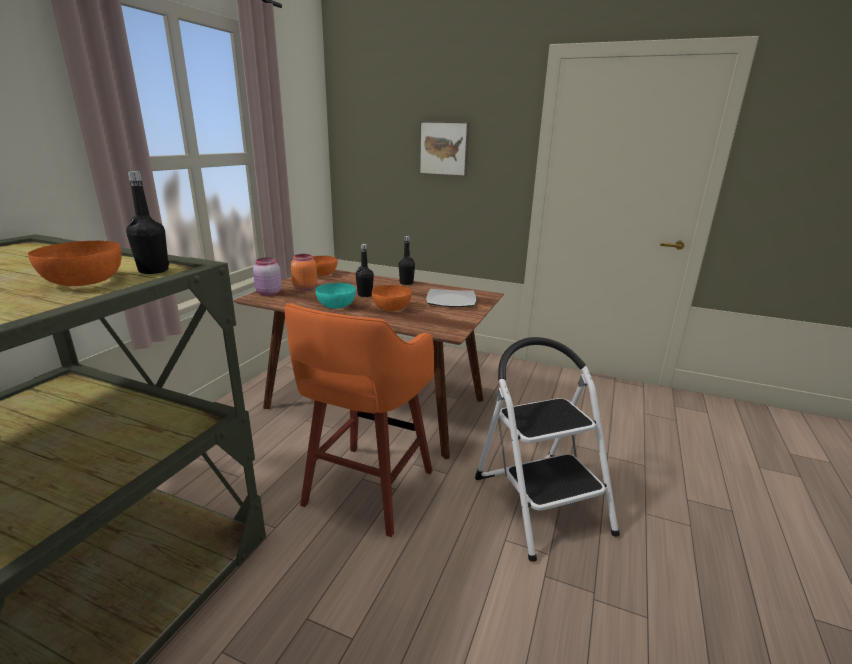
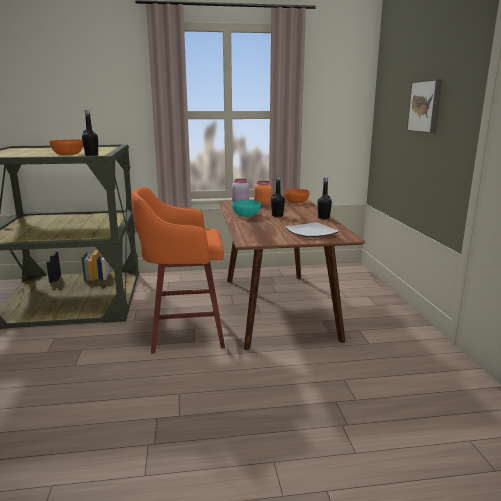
camera: 60 degrees right, 5 degrees down
orange bowl [372,285,412,311] -> none
step ladder [475,337,620,562] -> none

